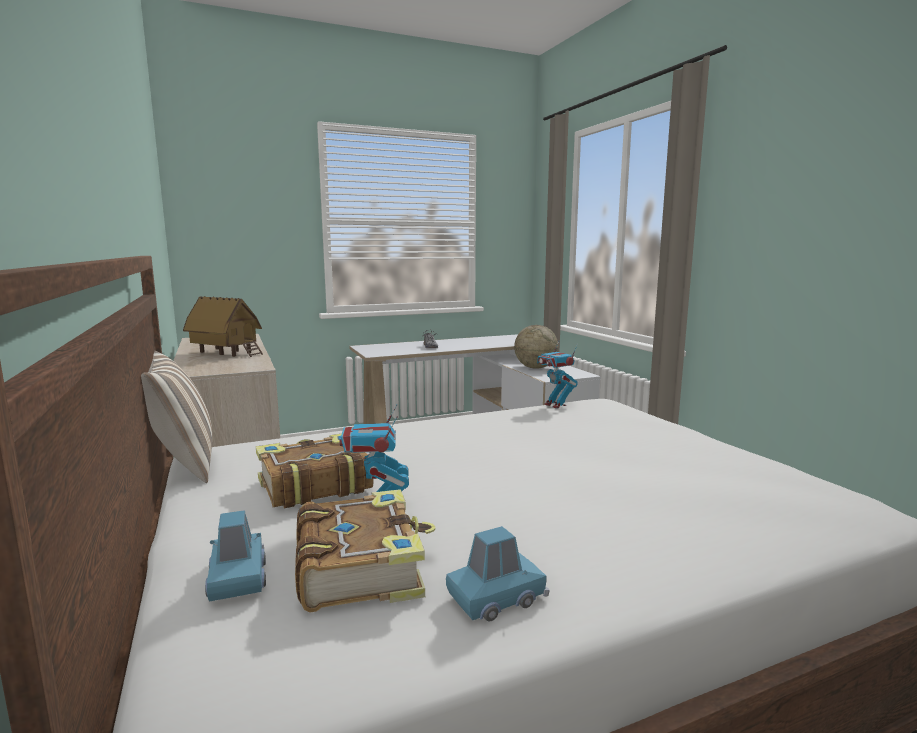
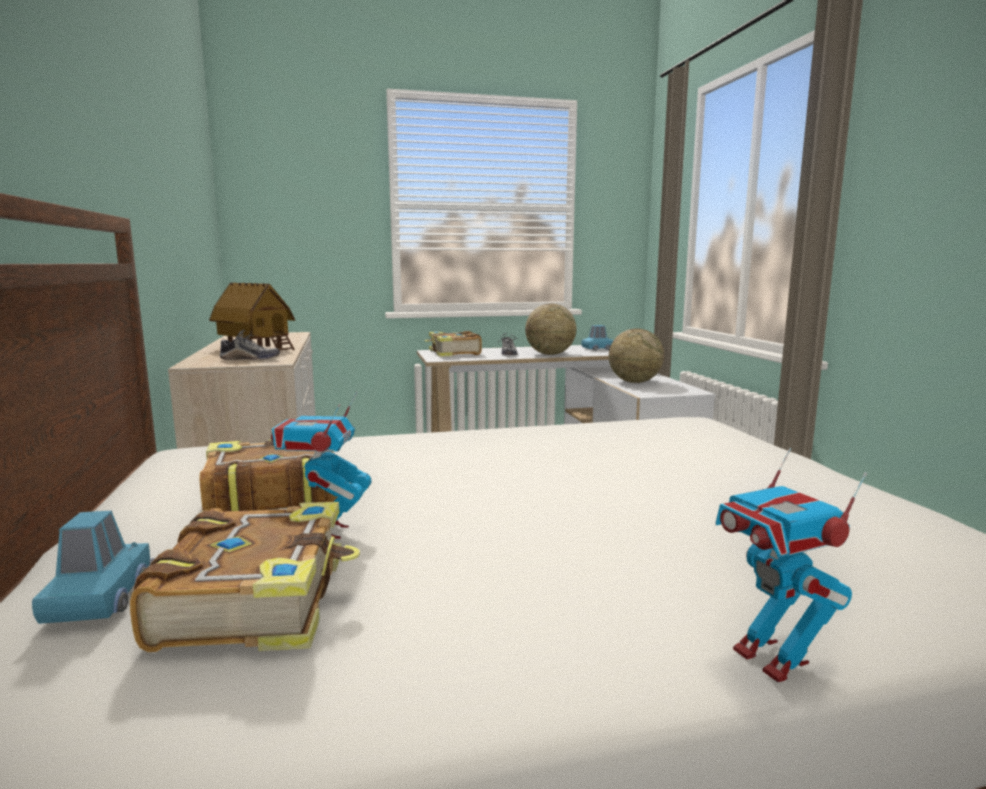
camera: 10 degrees right, 0 degrees up
pillow [141,351,212,483] -> none
blue toy car [446,526,550,622] -> blue toy car moved to [581,325,614,351]
toy robot [537,342,578,409] -> toy robot moved to [716,448,867,682]
none -> shoe [220,329,280,360]
none -> book [424,330,482,357]
none -> globe [525,303,576,355]

